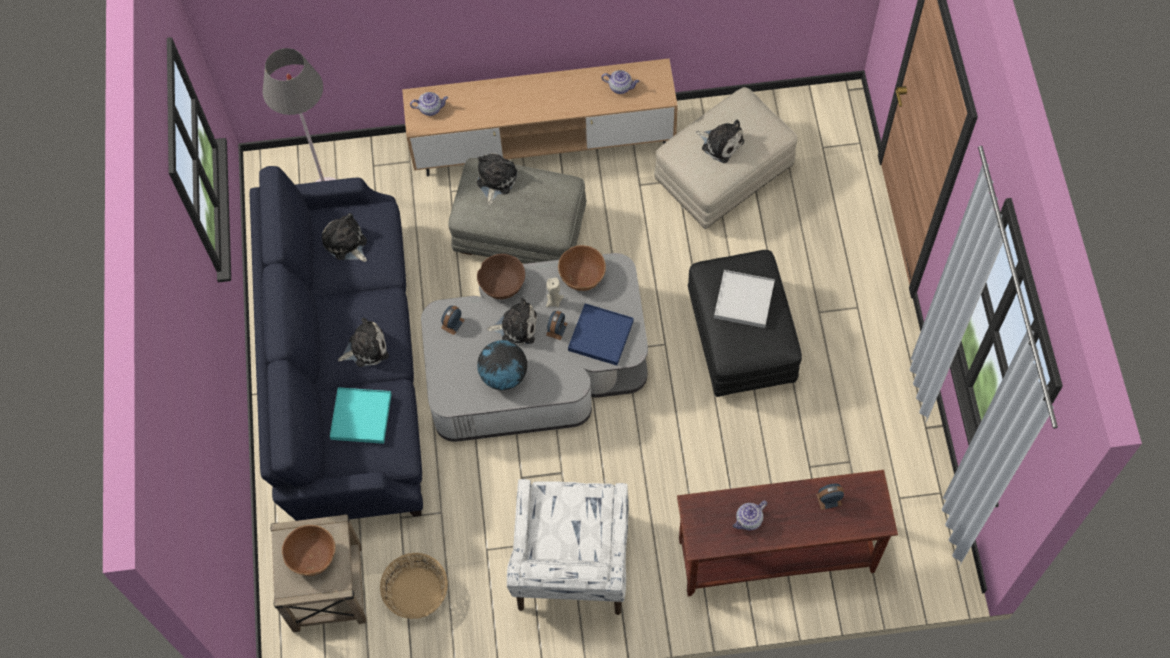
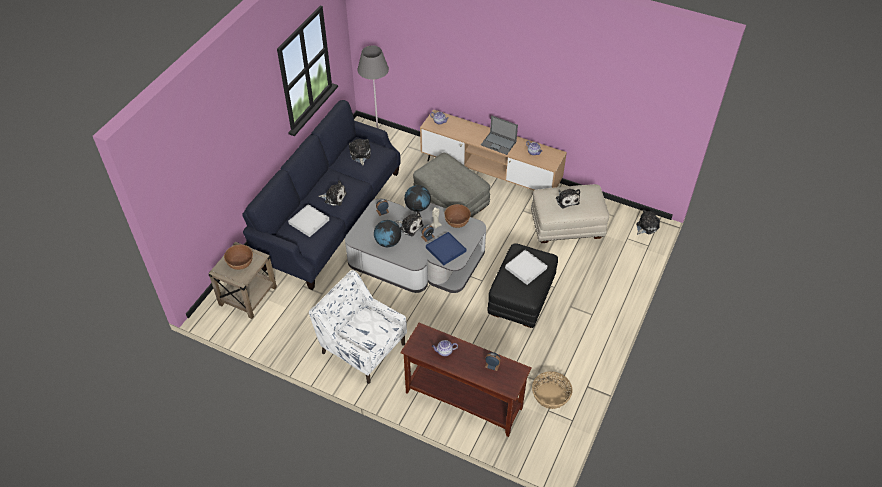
camera: 30 degrees right, 15 degrees down
turquoise tray [330,387,391,444] -> white tray [288,204,329,237]
basket [380,553,448,619] -> basket moved to [532,372,572,409]
plush toy [477,153,517,205] -> plush toy moved to [636,210,660,235]
brown bowl [477,254,525,299] -> globe [404,185,431,212]
white armchair [507,479,629,615] -> white armchair turned 90 degrees clockwise [309,270,407,384]
none -> laptop [481,115,518,155]

